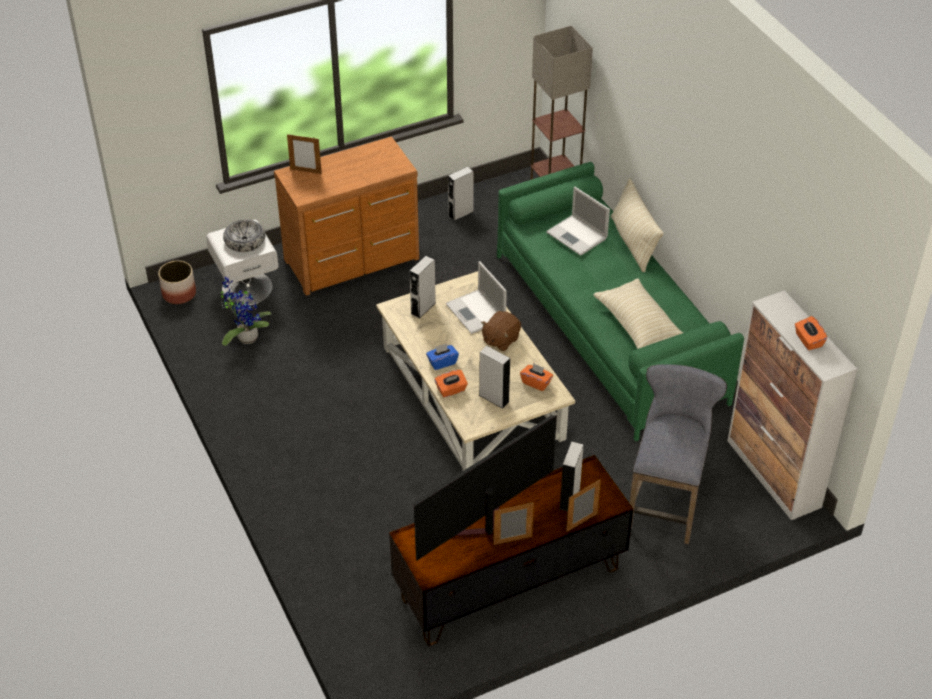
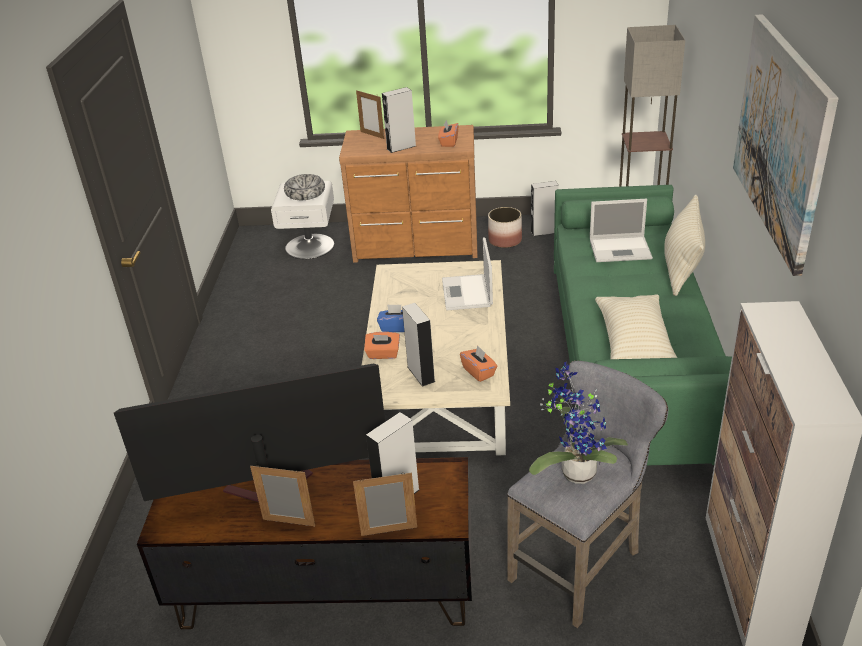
camera: 30 degrees right, 10 degrees down
planter [158,261,196,304] -> planter moved to [488,207,522,248]
potted plant [221,277,272,346] -> potted plant moved to [529,362,628,484]
grey speaker [410,256,436,319] -> grey speaker moved to [382,87,416,153]
brown plush toy [481,311,521,352] -> none
laptop [546,187,610,256] -> laptop turned 75 degrees counterclockwise [590,199,653,262]
orange tissue box [795,316,827,350] -> orange tissue box moved to [438,120,458,147]
none -> picture [733,14,838,276]

